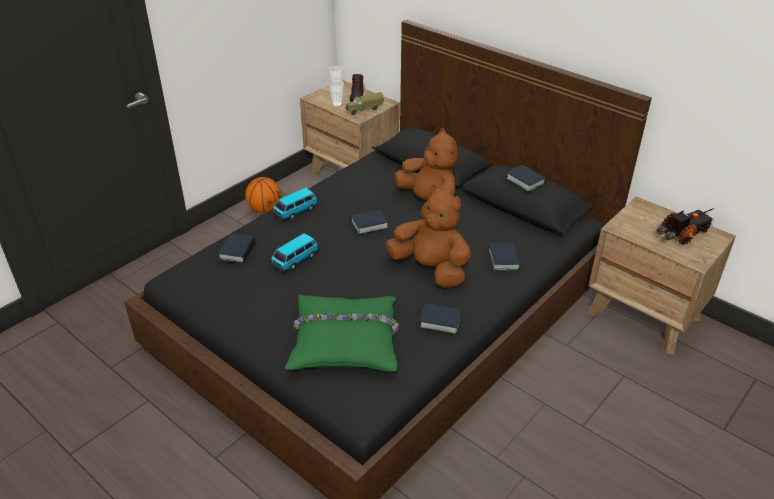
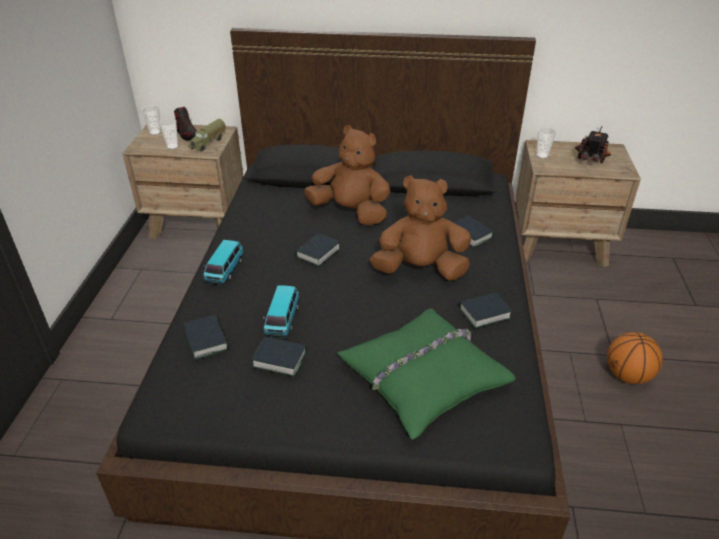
camera: 35 degrees left, 0 degrees up
basketball [245,177,281,213] -> basketball moved to [607,332,663,384]
book [506,165,546,192] -> book moved to [251,336,307,377]
none -> cup [536,127,557,158]

